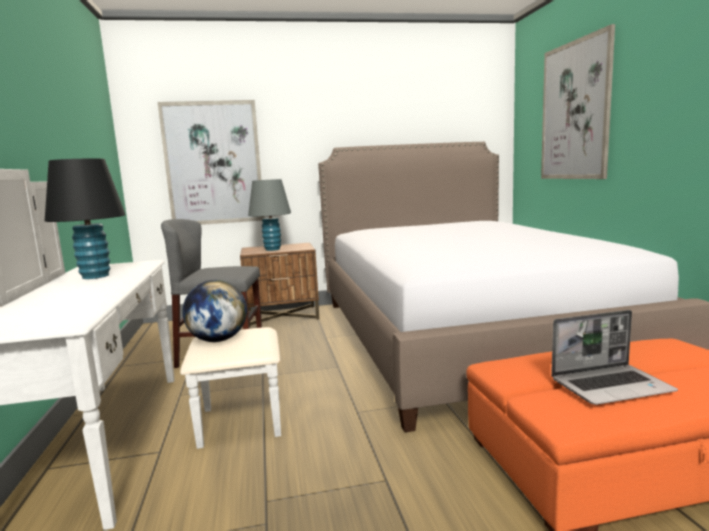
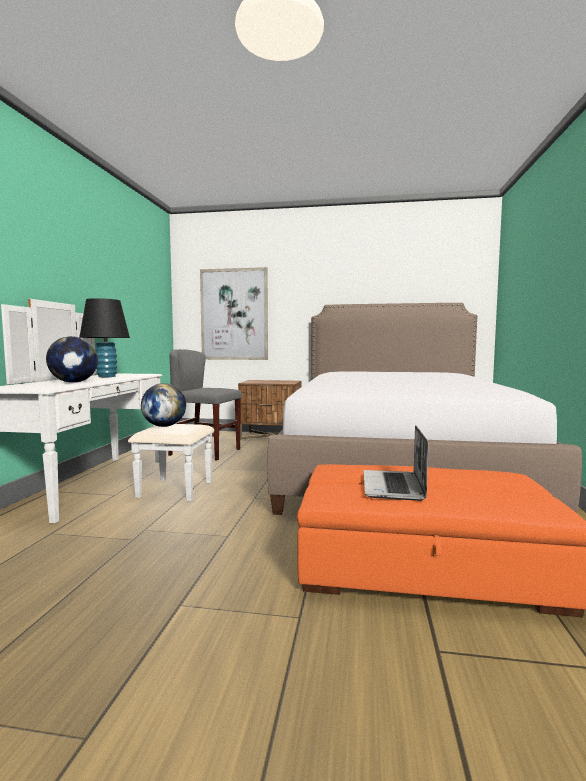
camera: 20 degrees right, 5 degrees down
grey table lamp [248,179,291,251] -> none
picture [541,24,615,179] -> none
laptop [551,310,678,405] -> laptop turned 90 degrees clockwise [363,425,428,501]
none -> globe [46,336,98,383]

